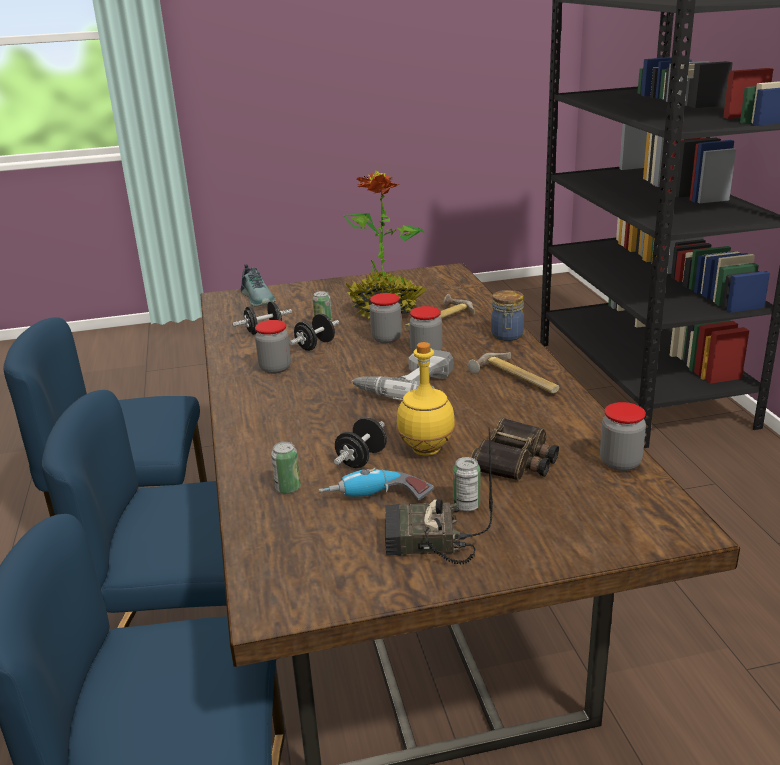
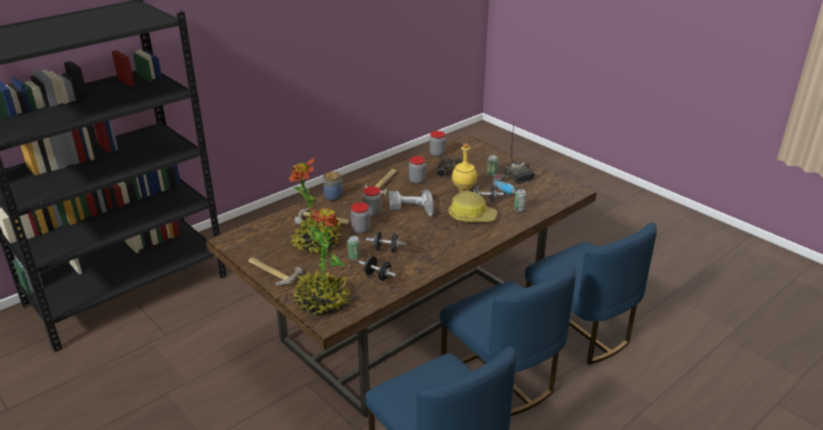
camera: 120 degrees left, 5 degrees up
shoe [241,264,276,307] -> potted plant [293,208,351,315]
jar [255,320,291,374] -> jar moved to [409,156,426,184]
none -> hammer [248,257,303,286]
none -> hard hat [448,191,497,222]

